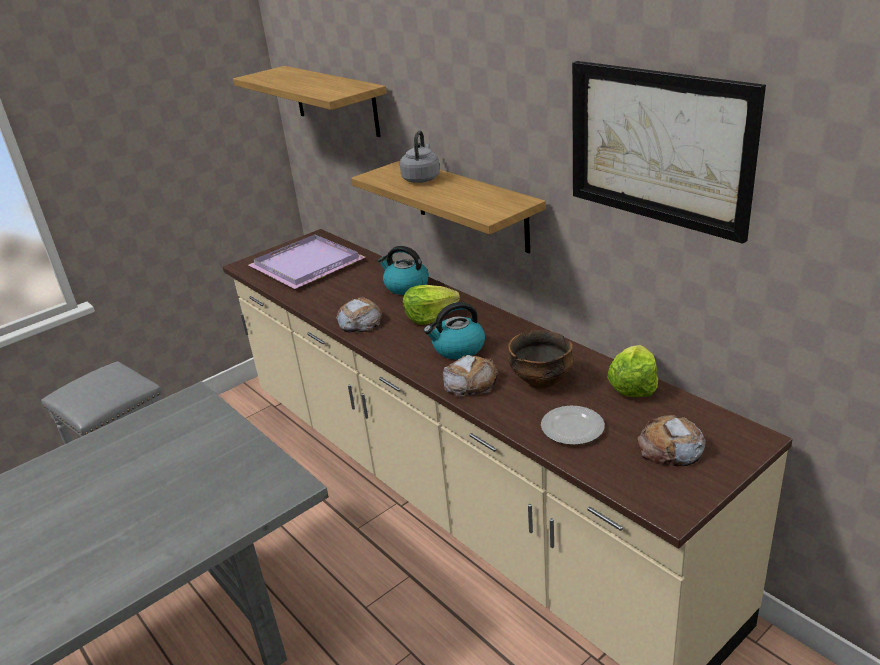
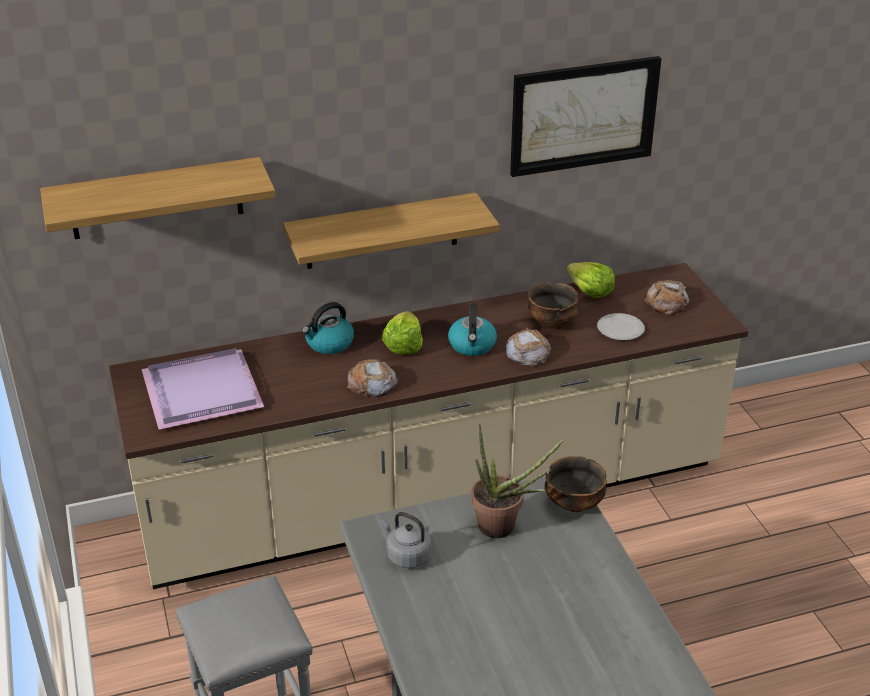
camera: 70 degrees left, 5 degrees up
grey kettle [400,130,440,183] -> grey kettle moved to [381,512,431,568]
none -> potted plant [471,423,564,538]
none -> bowl [545,456,607,512]

